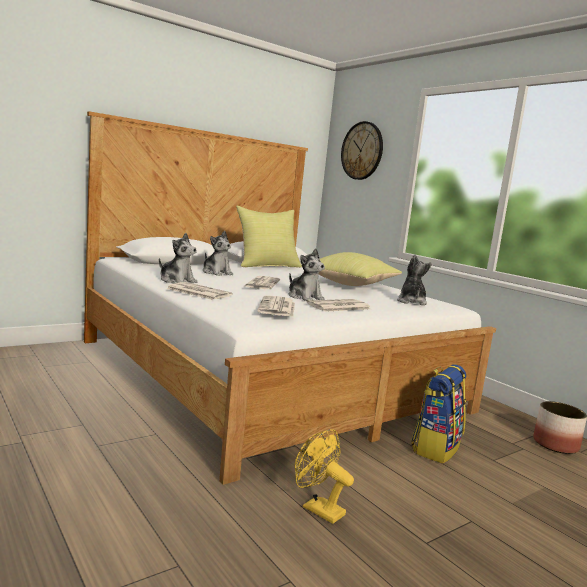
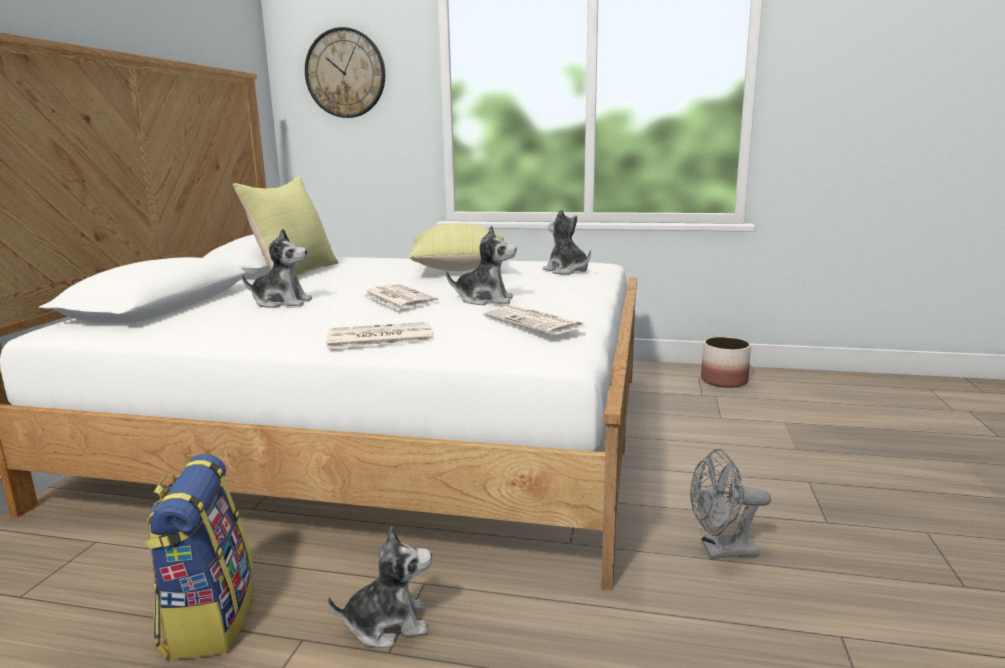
camera: 40 degrees left, 5 degrees up
plush toy [159,233,198,283] -> plush toy moved to [327,526,432,648]
yellow fan [295,429,354,524] -> grey fan [690,449,771,558]
newspaper [306,299,371,312] -> none
backpack [411,365,466,464] -> backpack moved to [144,454,253,660]

